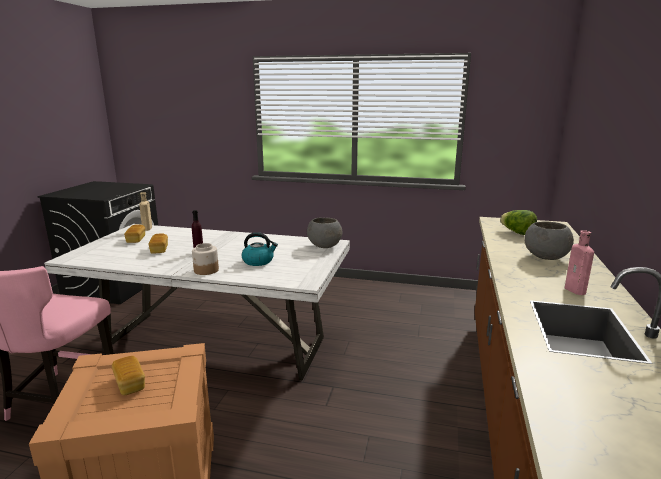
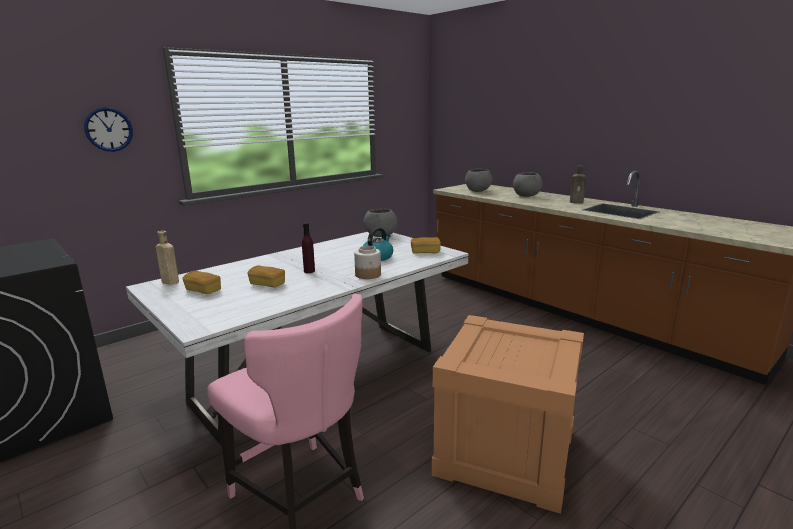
camera: 55 degrees left, 0 degrees up
bread [112,356,145,395] -> bread moved to [411,237,441,253]
lettuce [500,210,537,235] -> grey bowl [465,169,492,192]
pink bottle [565,230,594,295] -> brown bottle [570,165,586,203]
none -> wall clock [84,107,133,152]

